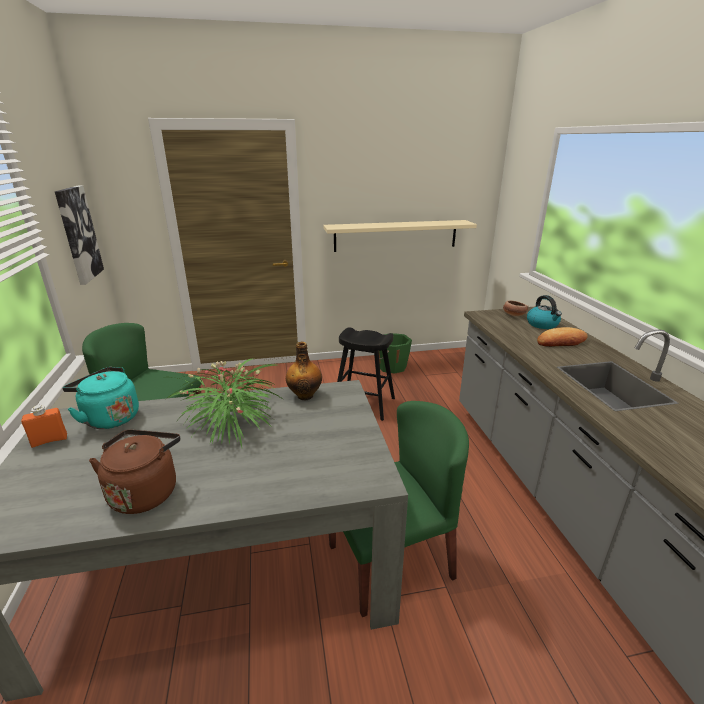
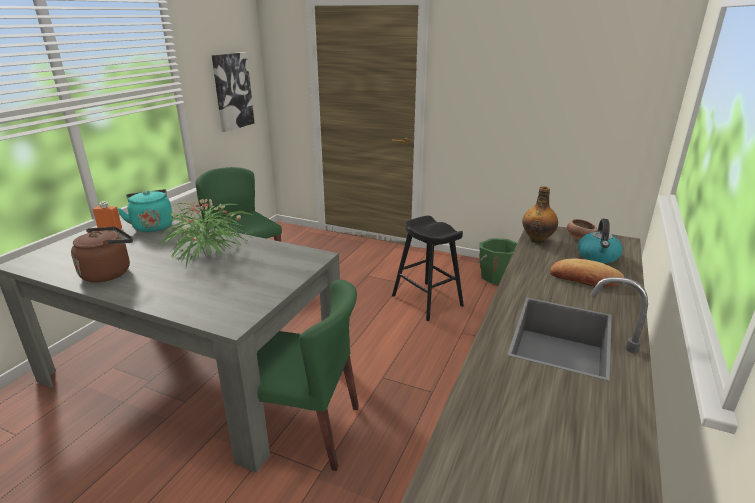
camera: 35 degrees right, 0 degrees up
bottle [286,342,322,400] -> bottle moved to [522,186,558,244]
beige shelf [323,220,477,252] -> none

